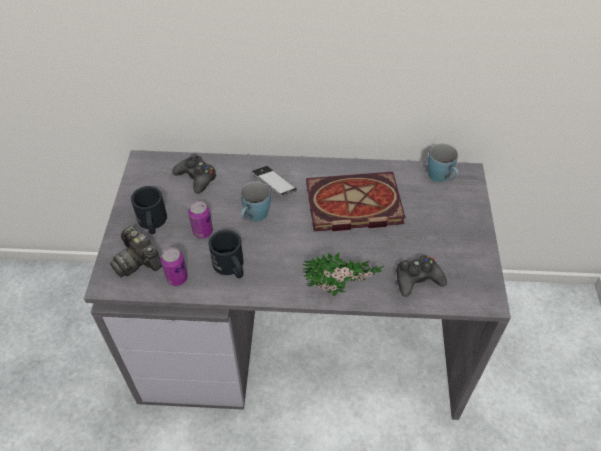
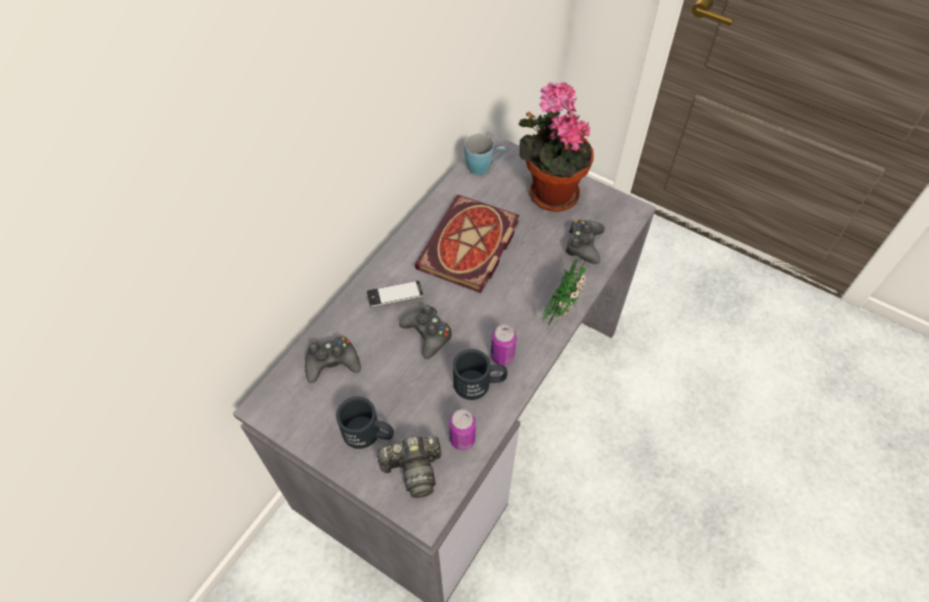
camera: 60 degrees left, 5 degrees up
can [188,201,213,239] -> can moved to [491,324,517,365]
blue mug [241,181,271,221] -> black game controller [399,306,452,359]
none -> potted plant [518,82,594,212]

